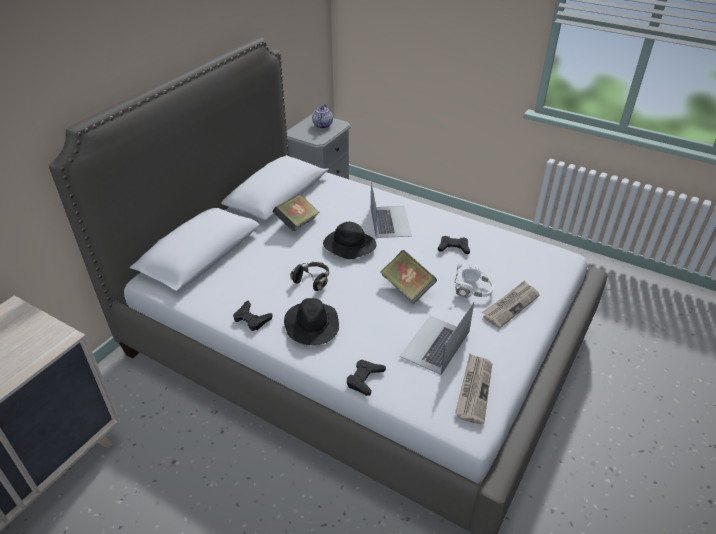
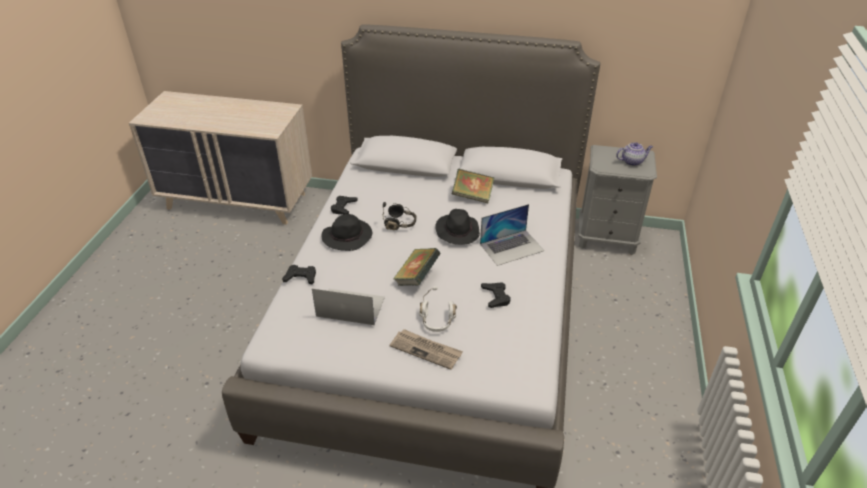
camera: 70 degrees right, 0 degrees up
newspaper [455,354,492,424] -> none

